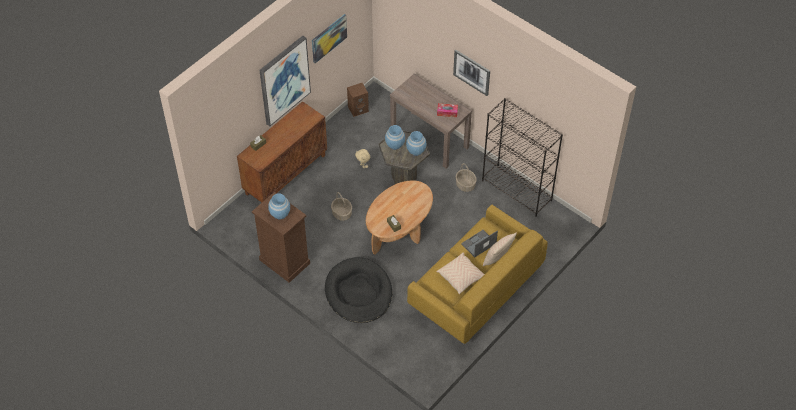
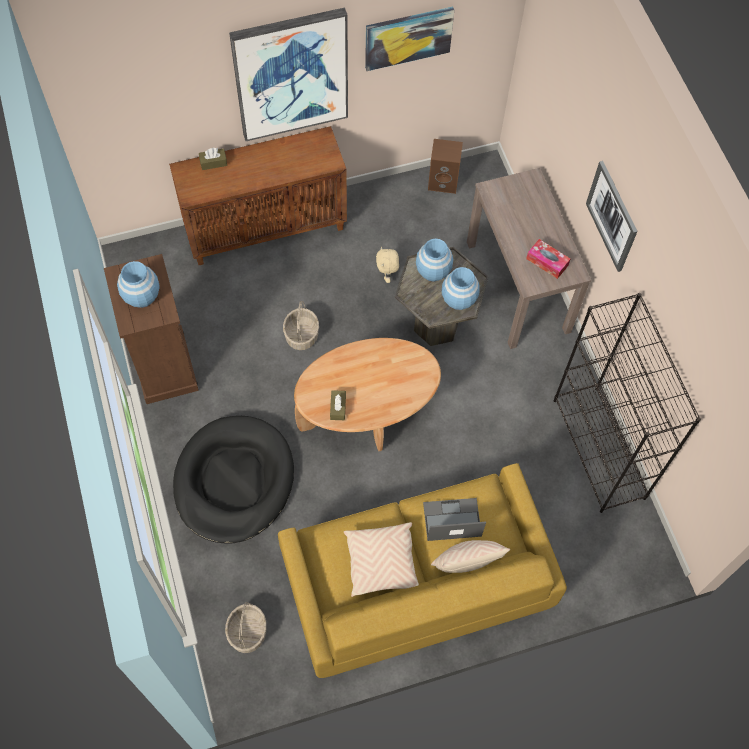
camera: 30 degrees right, 10 degrees up
basket [456,163,477,192] -> basket moved to [225,602,267,653]

